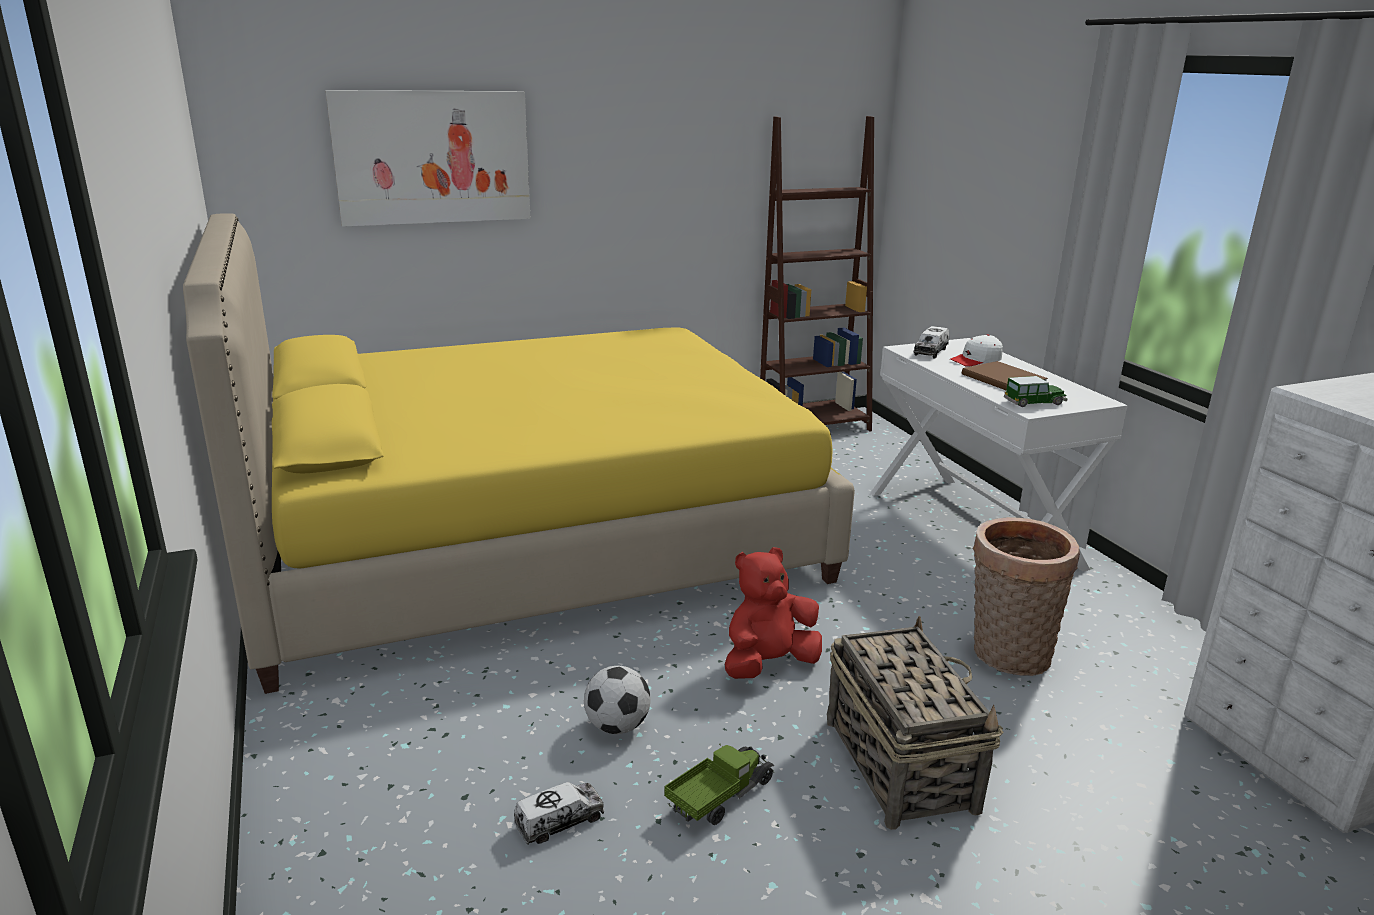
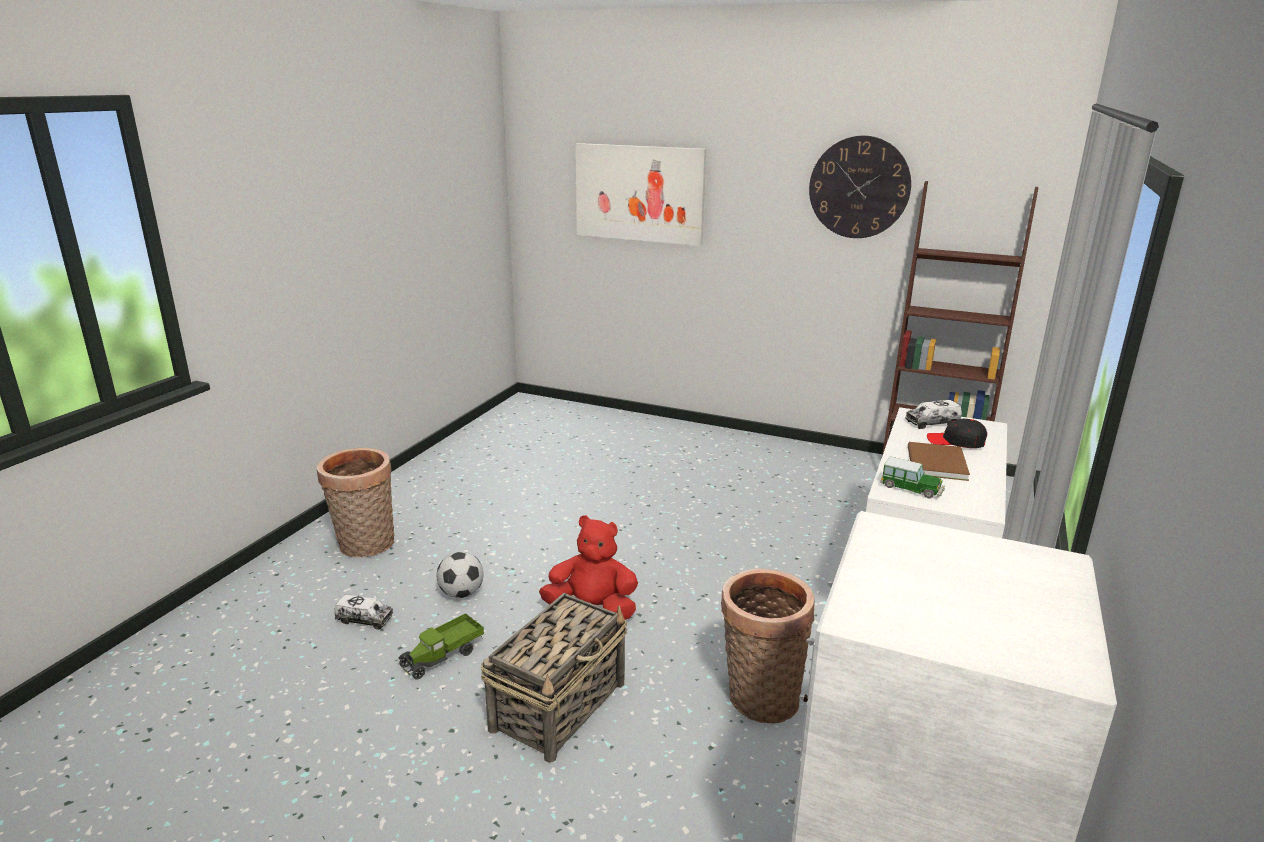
camera: 45 degrees right, 0 degrees up
yellow bed [183,213,855,694] -> none
toy truck [664,744,774,825] -> toy truck turned 135 degrees clockwise [398,613,484,680]
white cap [949,334,1003,367] -> black cap [927,419,987,448]
none -> basket [317,448,395,557]
none -> wall clock [809,136,911,238]

